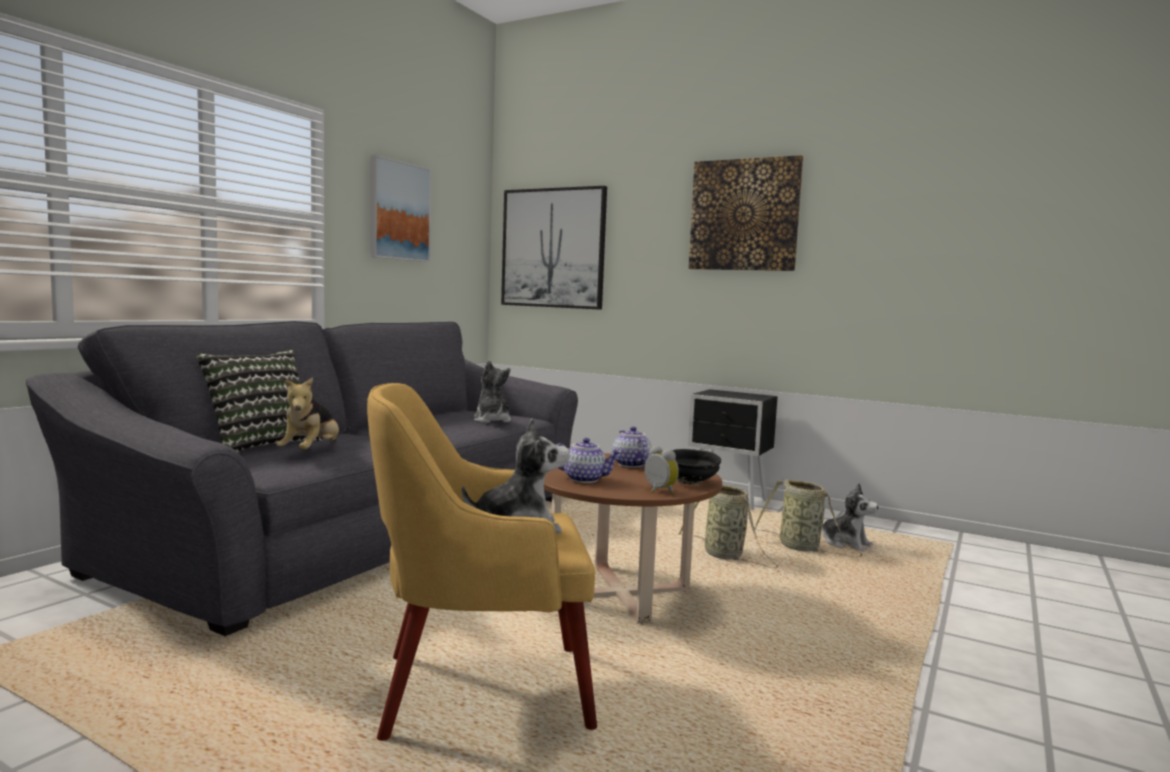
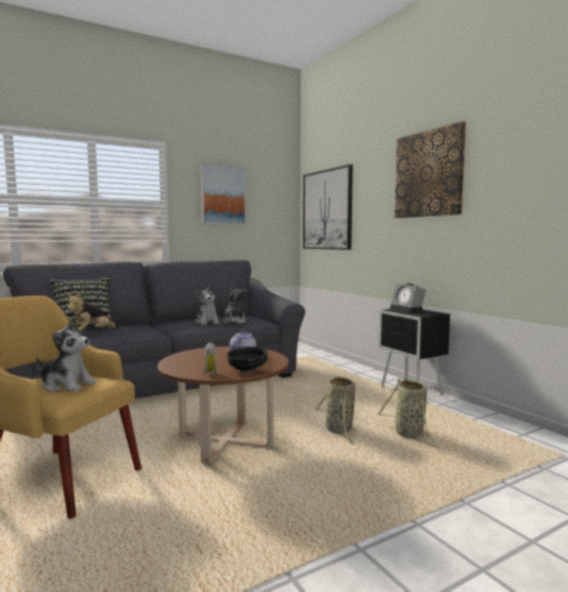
camera: 30 degrees right, 0 degrees up
teapot [557,438,621,483] -> none
plush toy [822,483,878,552] -> plush toy moved to [195,285,219,325]
none -> alarm clock [390,283,426,313]

